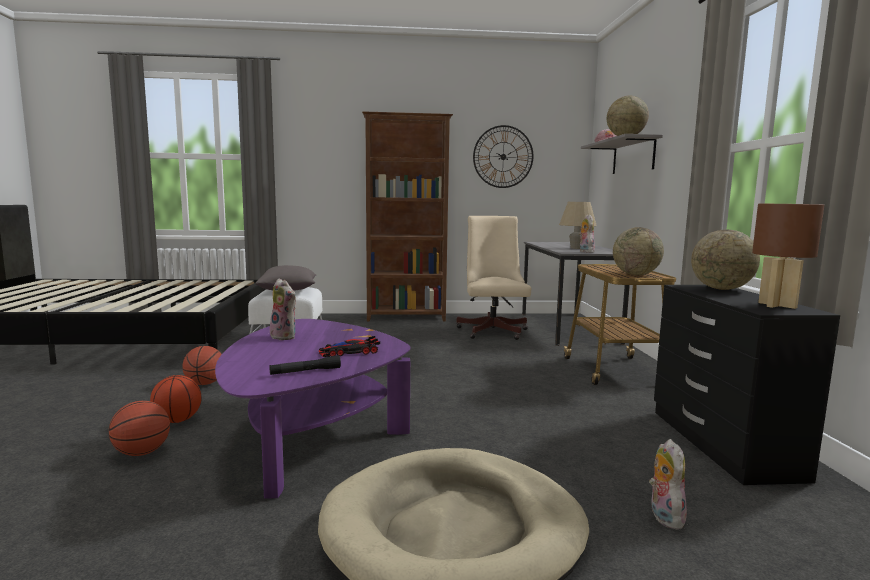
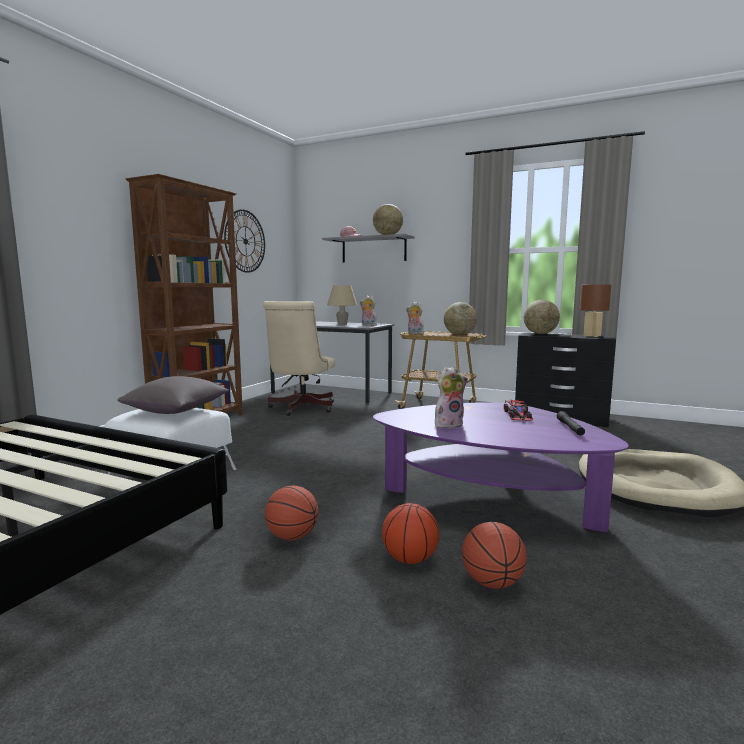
camera: 60 degrees left, 0 degrees up
beige office chair [456,216,531,340] -> beige office chair turned 105 degrees counterclockwise [263,301,335,416]
plush toy [649,439,687,530] -> plush toy moved to [406,302,424,334]

